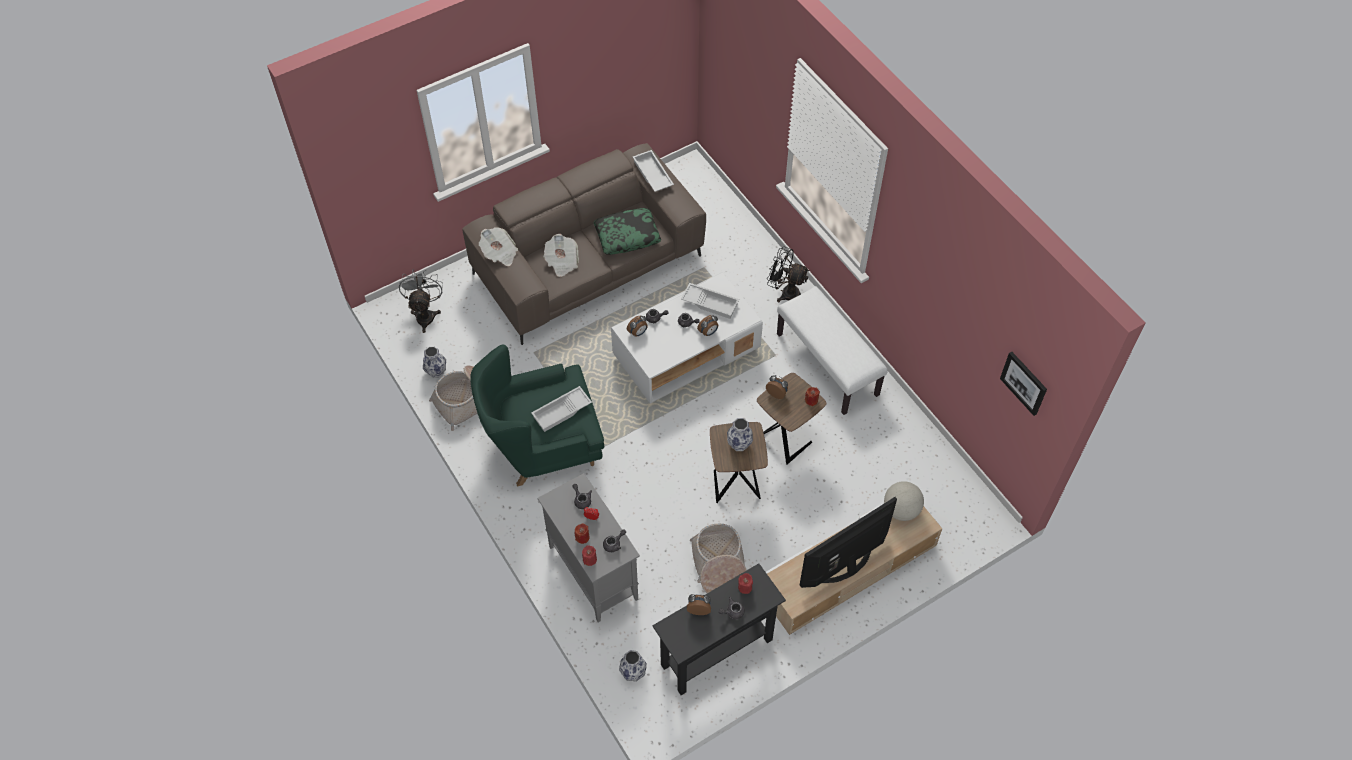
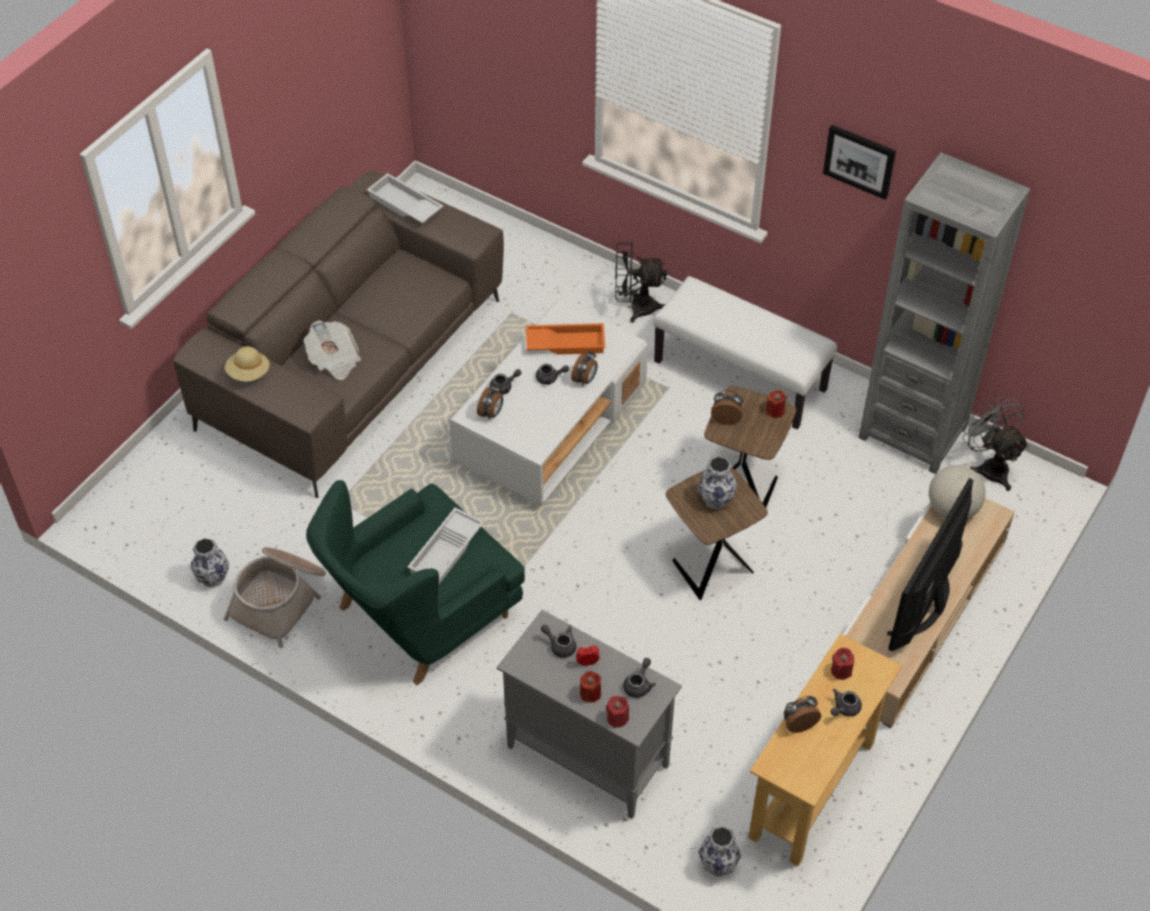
camera: 25 degrees left, 5 degrees down
grey fan [399,269,443,333] -> grey fan moved to [961,395,1029,491]
newspaper [479,227,518,266] -> beige hat [225,346,270,382]
pillow [594,208,661,255] -> none
black console table [652,563,786,695] -> beige console table [748,633,902,866]
white tray [681,283,739,319] -> orange tray [526,323,605,355]
basket [690,524,747,593] -> none
picture [1000,352,1047,416] -> picture moved to [823,125,896,200]
none -> grey bookcase [858,153,1030,474]

